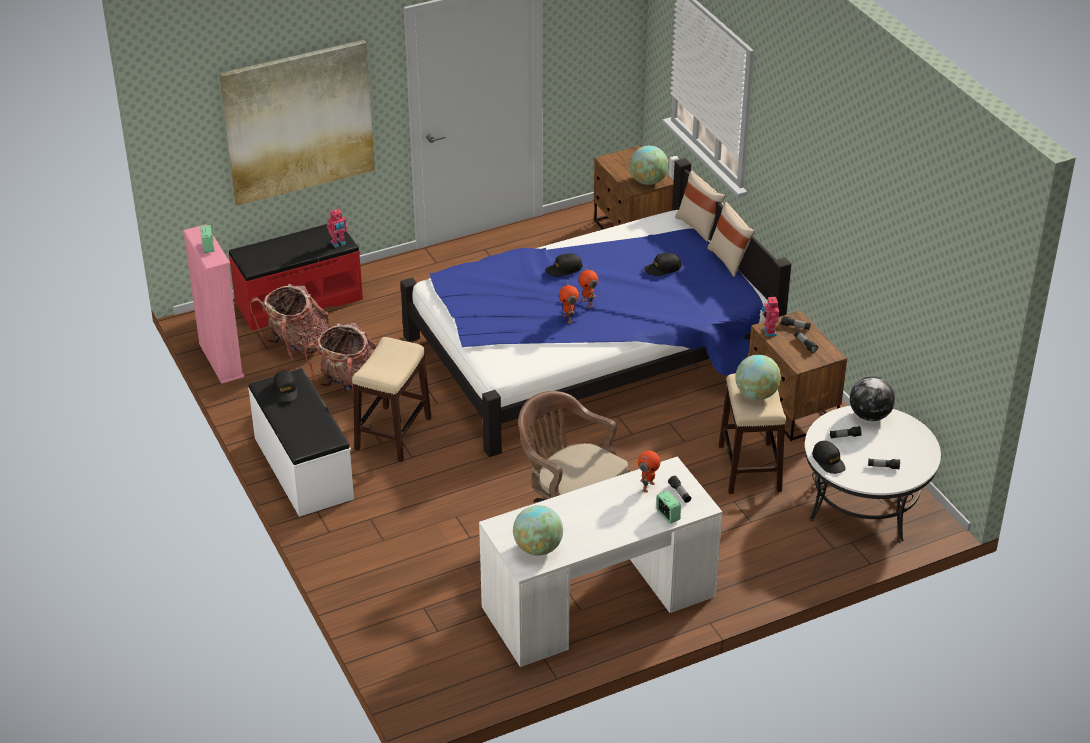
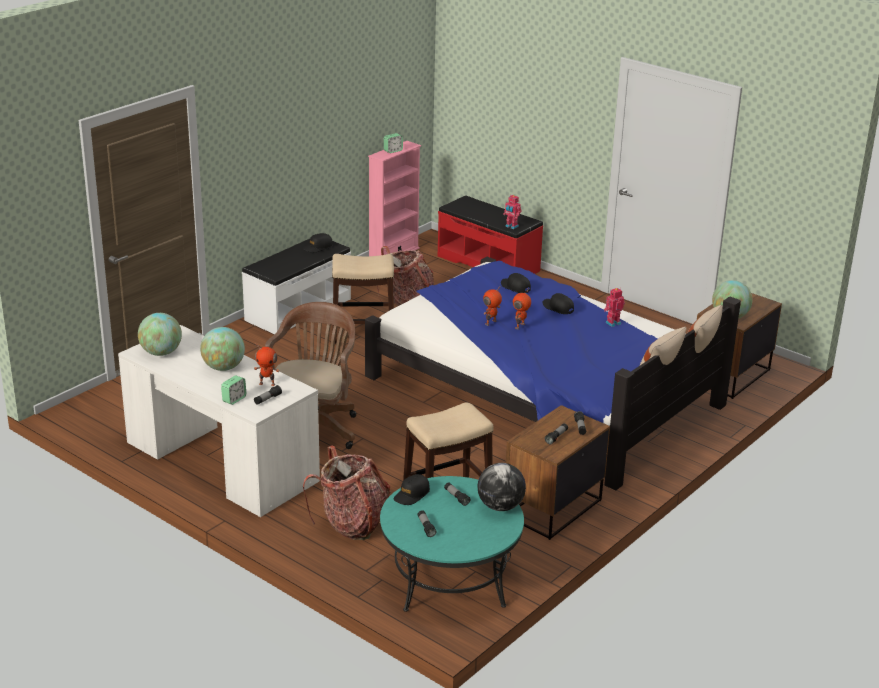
camera: 65 degrees right, 10 degrees down
picture [220,40,375,206] -> none
backpack [250,284,330,360] -> backpack moved to [303,445,391,540]
black cap [644,253,682,276] -> black cap moved to [501,273,531,293]
globe [735,355,781,400] -> globe moved to [200,327,245,371]
toy robot [762,297,779,337] -> toy robot moved to [604,288,625,327]
white coffee table [805,406,941,541] -> turquoise coffee table [380,476,524,612]

